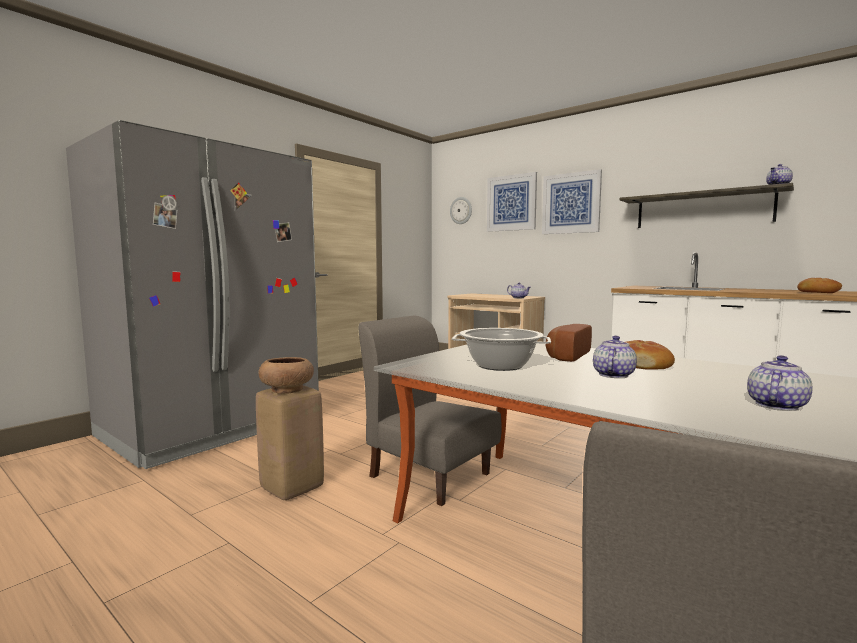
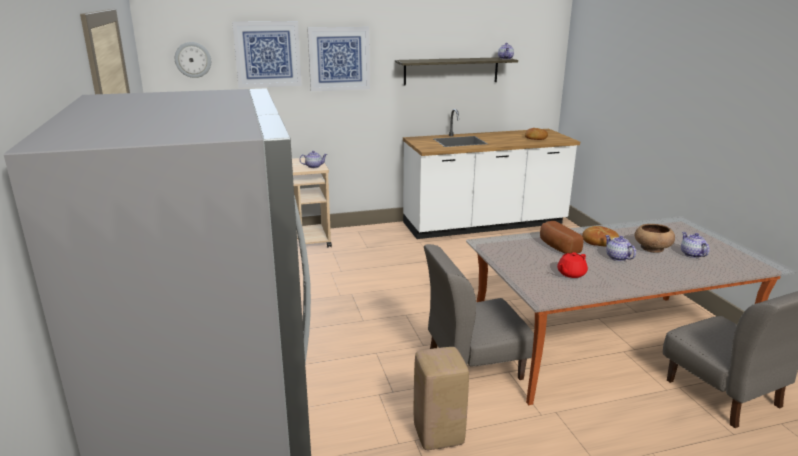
camera: 55 degrees left, 15 degrees up
brown bowl [259,357,314,394] -> brown bowl moved to [635,224,675,252]
cooking pot [452,328,551,371] -> red teapot [557,252,588,278]

